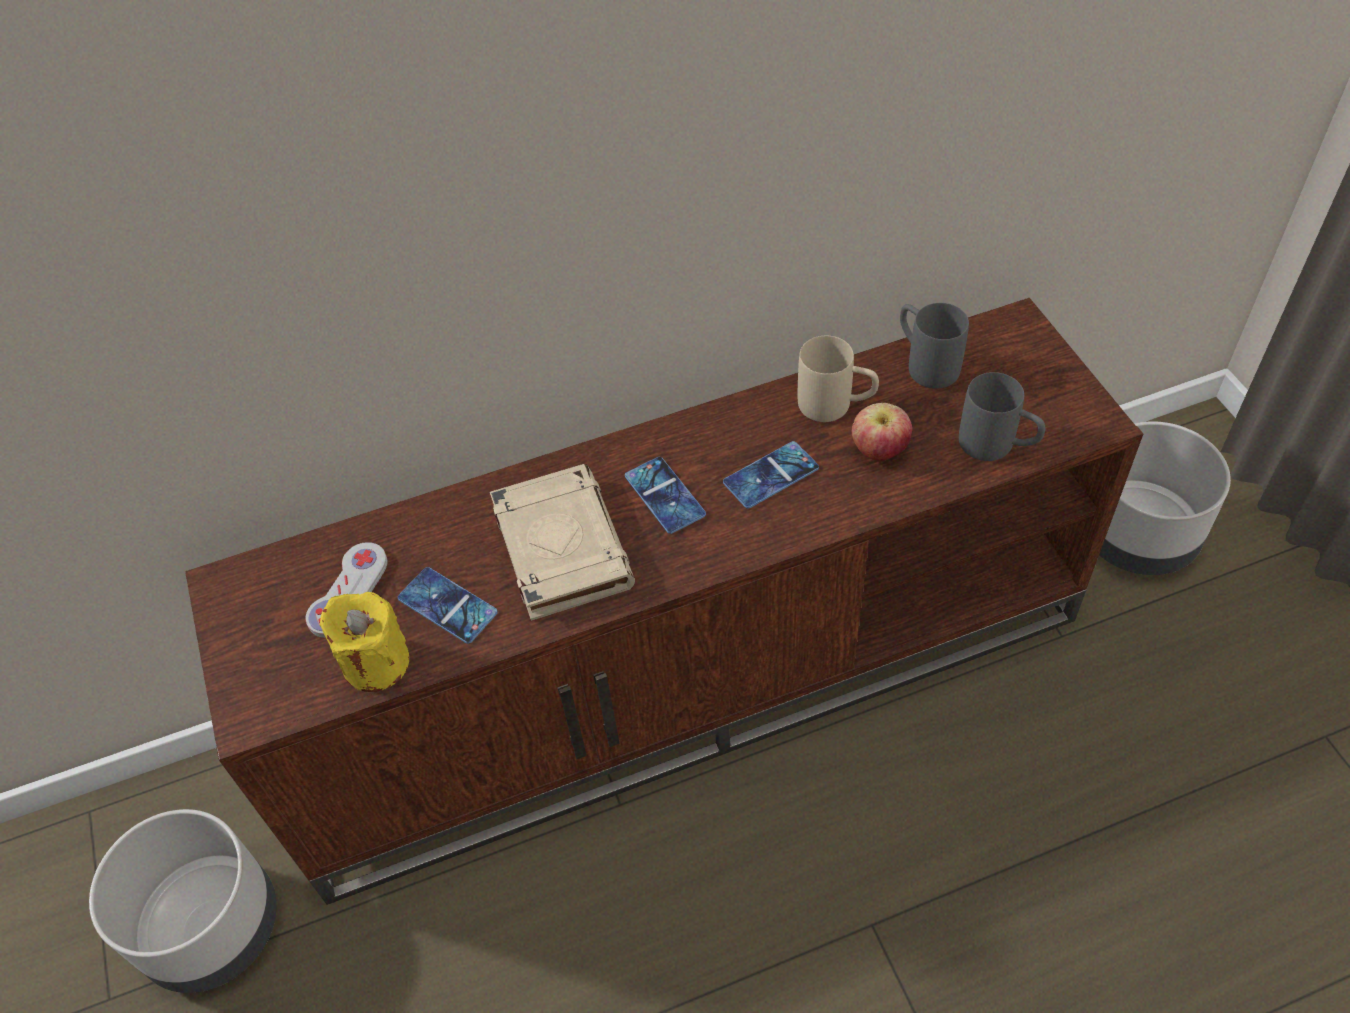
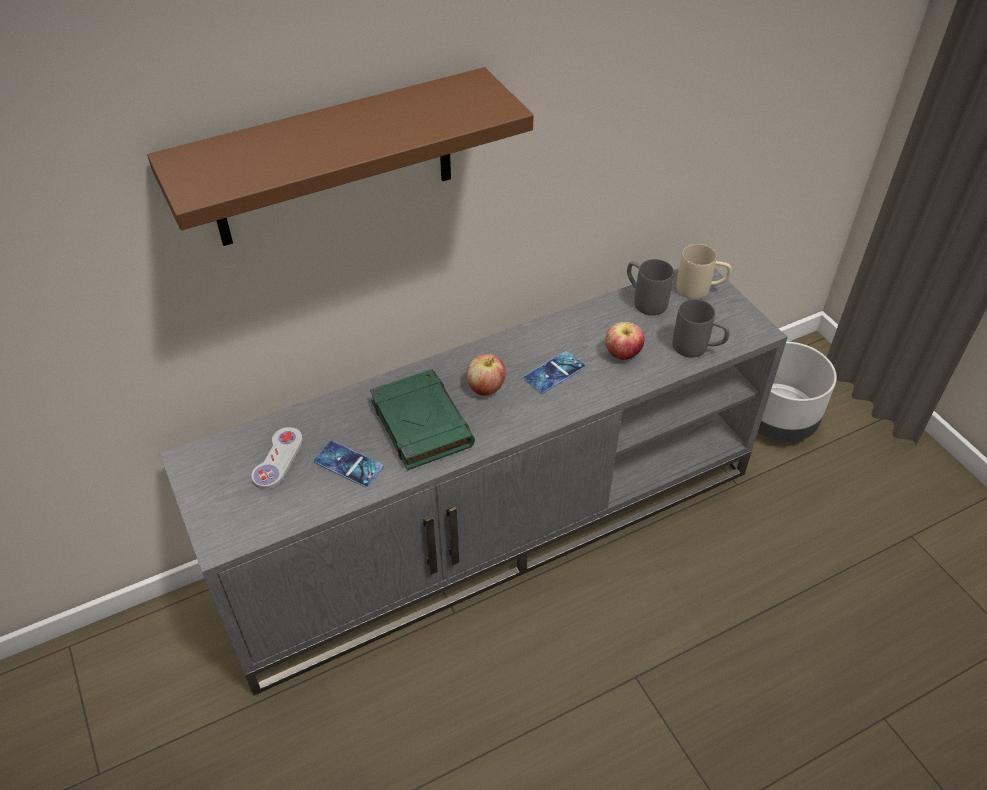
camera: 10 degrees left, 5 degrees down
grey planter [89,809,276,993] -> none
brown tv stand [185,298,1143,905] -> grey tv stand [160,268,788,695]
yellow candle [320,592,409,692] -> none
beige book [490,464,635,621] -> green book [370,369,475,470]
phone [625,457,706,534] -> apple [467,354,506,396]
beige mug [798,336,879,422] -> beige mug moved to [676,244,732,299]
none -> brown shelf [147,67,534,246]

